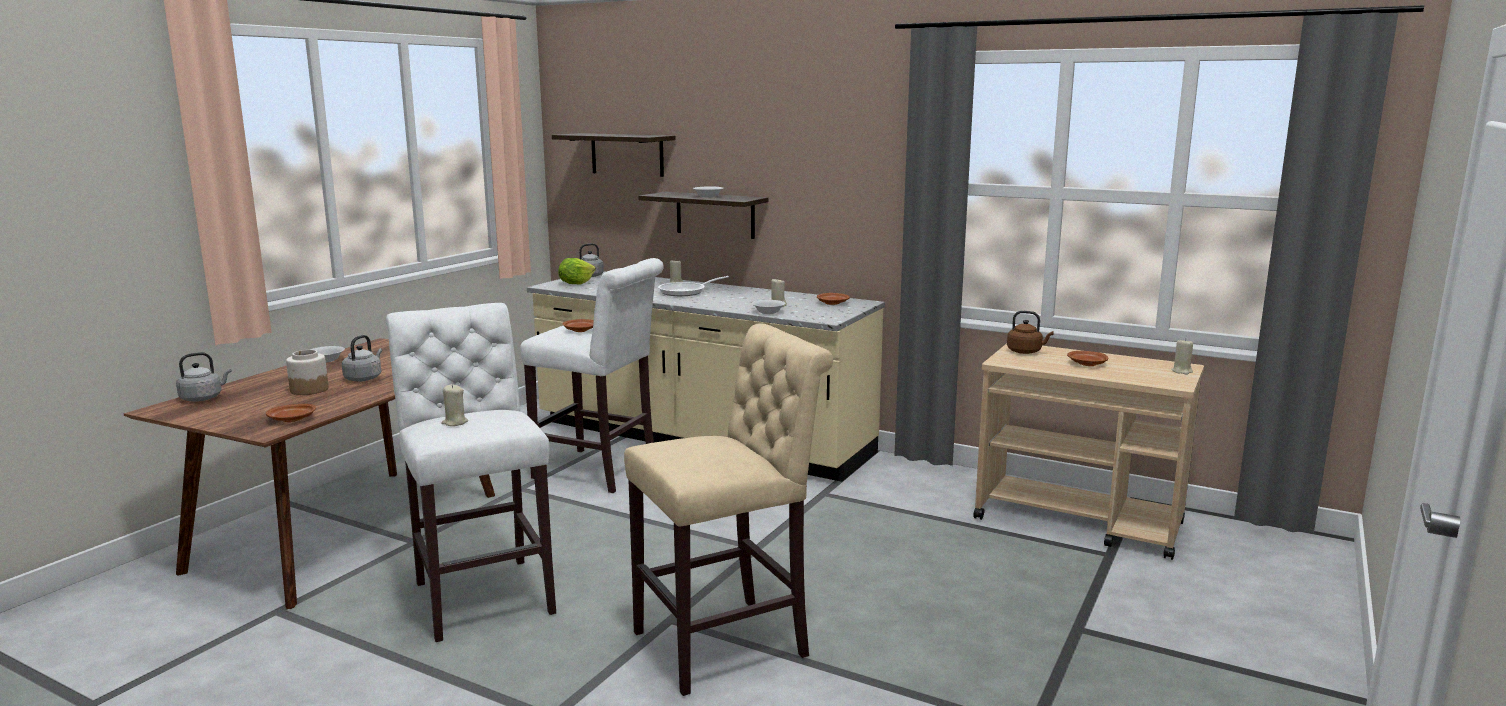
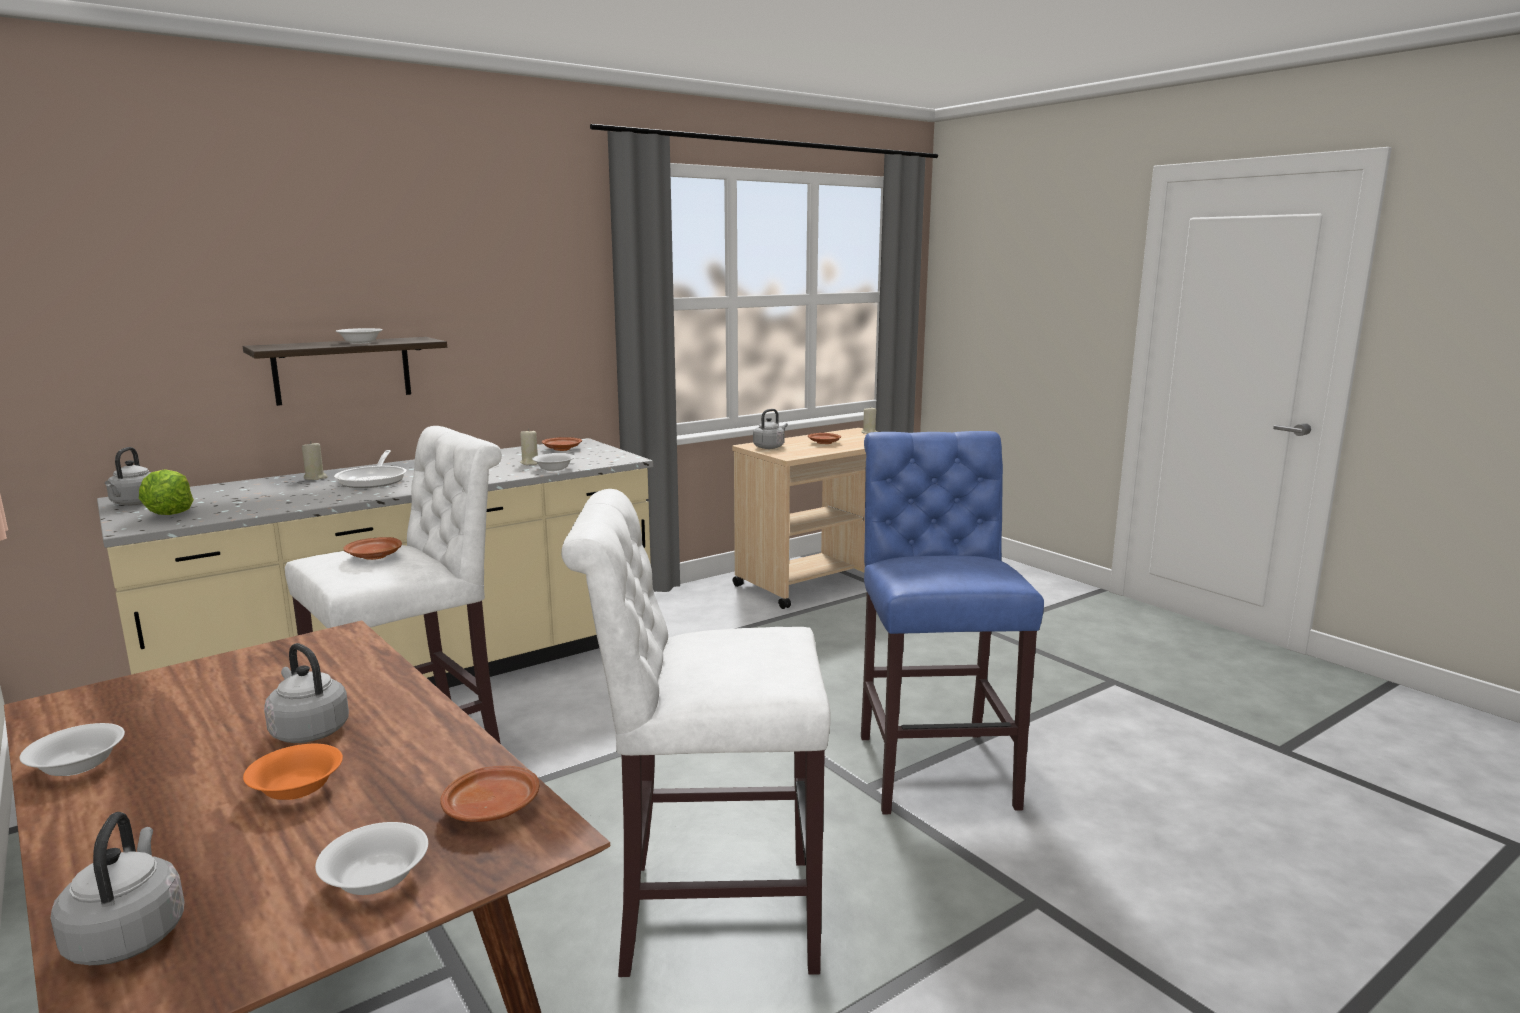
camera: 65 degrees left, 0 degrees up
jar [286,350,329,395] -> orange bowl [243,744,343,800]
beige candle [441,384,468,426] -> none
shelf [552,133,676,177] -> none
beige stool [624,323,833,696] -> blue stool [861,431,1044,815]
brown kettle [1007,311,1054,354] -> grey kettle [753,409,788,449]
none -> white bowl [315,822,428,895]

